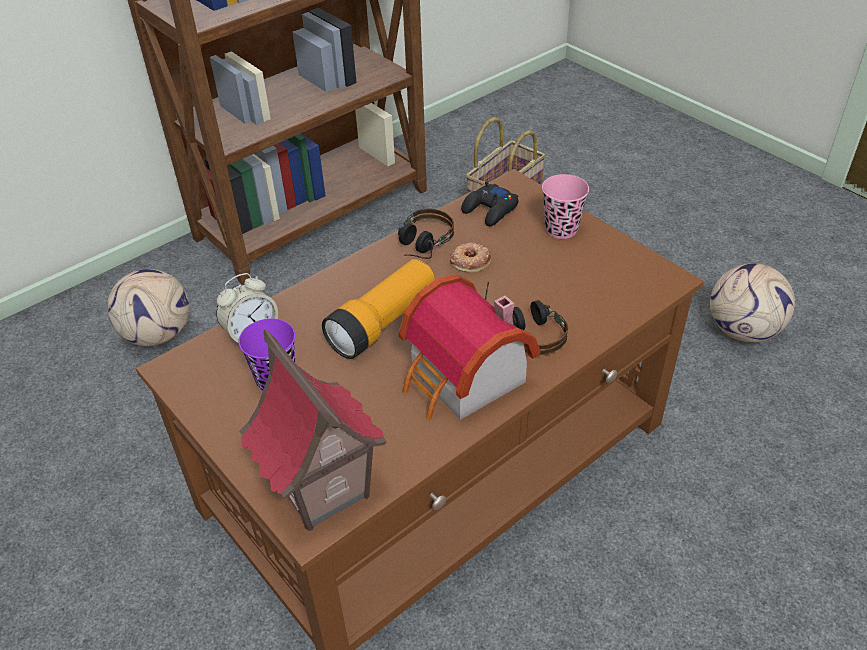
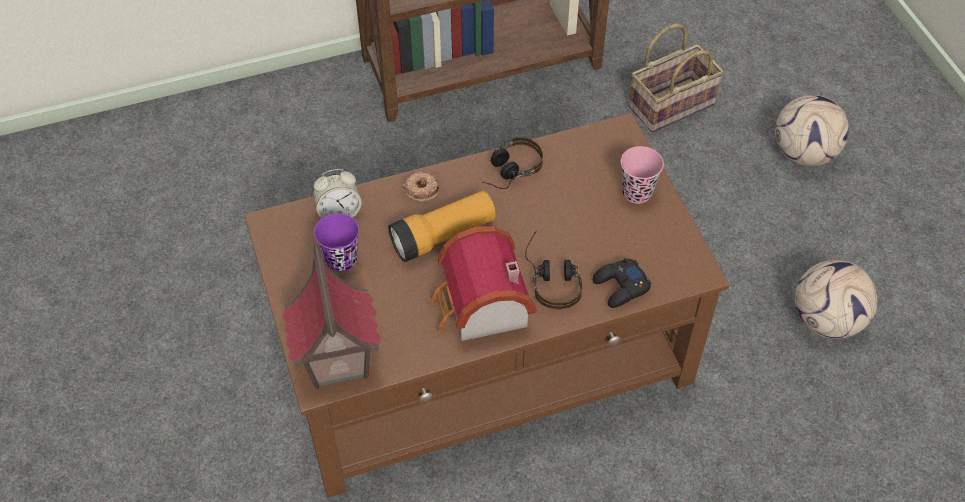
camera: 20 degrees right, 10 degrees up
football [107,269,189,346] -> football moved to [775,95,849,166]
donut [450,242,491,273] -> donut moved to [403,172,440,201]
black game controller [461,181,519,226] -> black game controller moved to [593,258,651,308]

